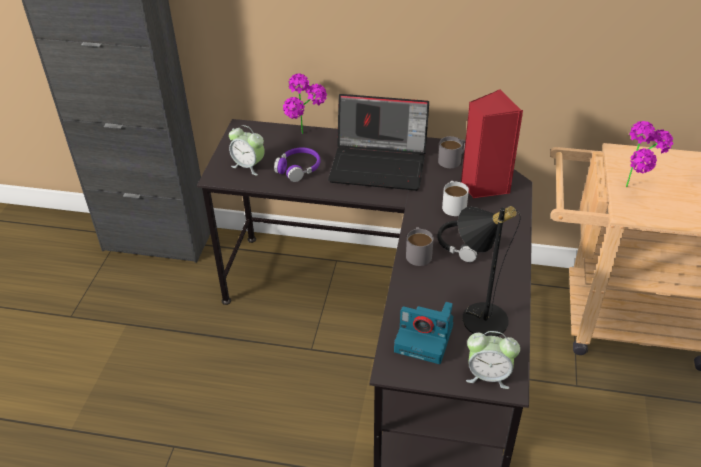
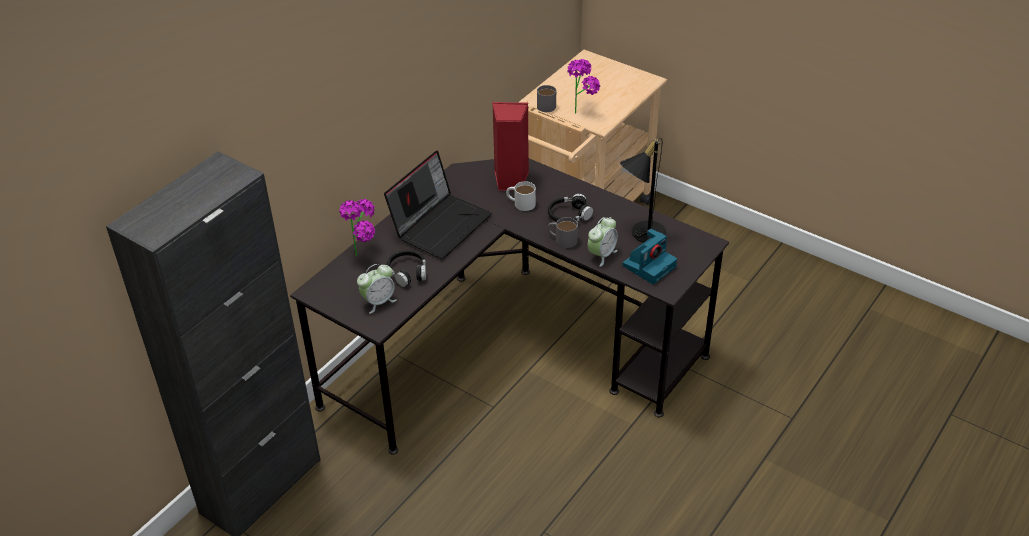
camera: 65 degrees left, 0 degrees up
purple headphones [274,148,321,182] -> black headphones [387,250,426,287]
grey mug [438,136,465,168] -> grey mug moved to [537,85,556,112]
alarm clock [466,331,520,389] -> alarm clock moved to [588,217,618,267]

